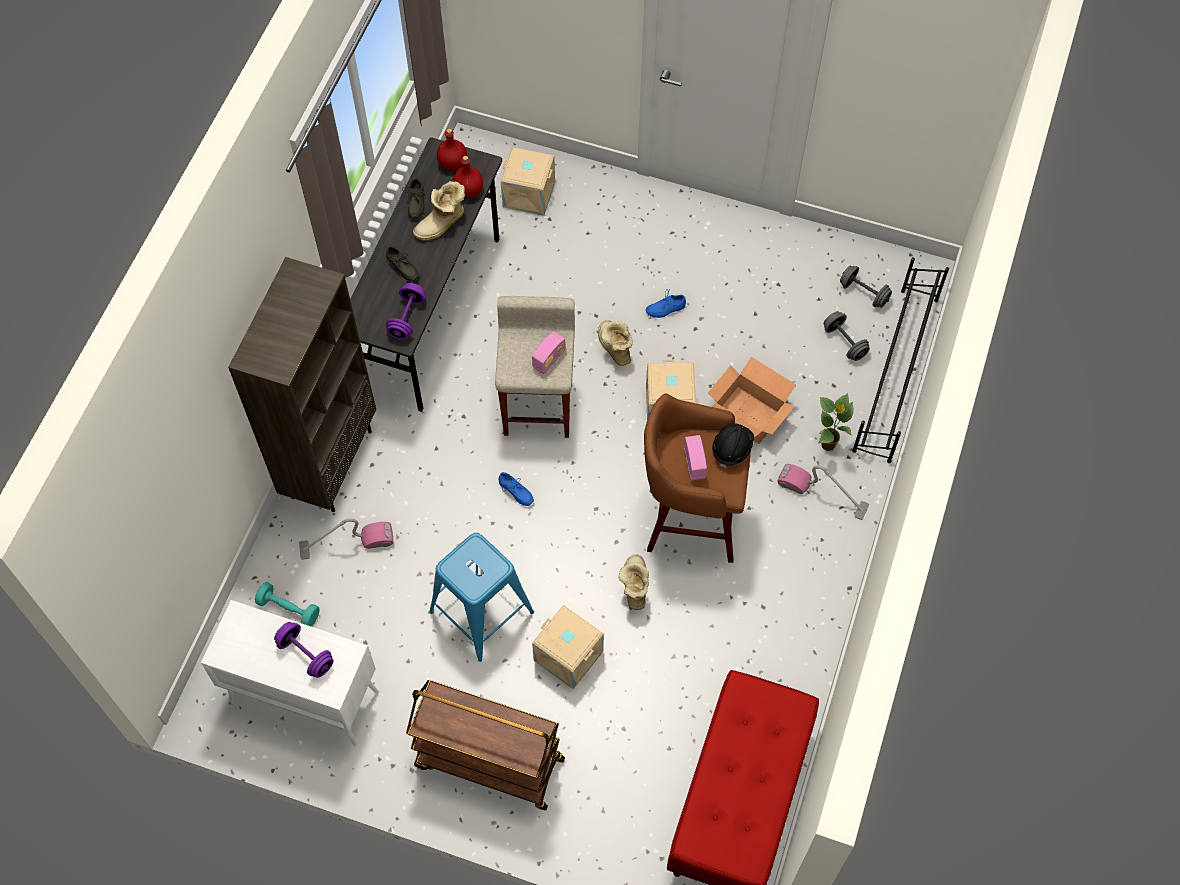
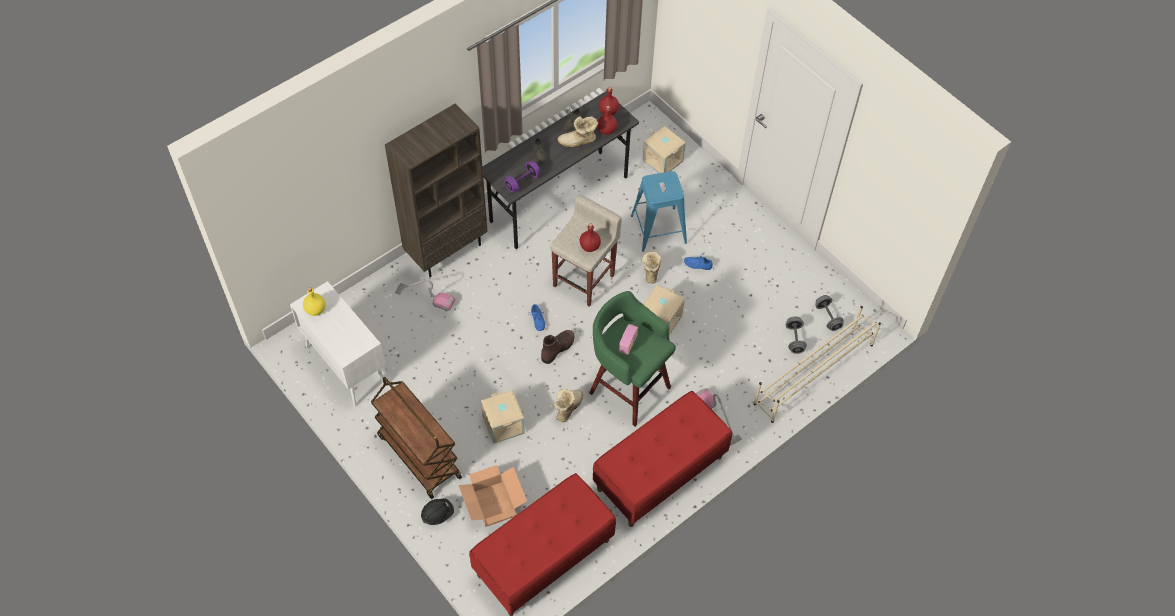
camera: 30 degrees right, 5 degrees down
turquoise dumbbell [255,582,320,627] -> none
purple dumbbell [274,622,333,678] -> none
blue stool [429,533,534,662] -> blue stool moved to [631,171,687,252]
radio [532,331,566,374] -> red bottle [580,224,601,252]
brown stool [644,393,751,563] -> green stool [590,291,676,427]
cardboard box [708,357,796,444] -> cardboard box moved to [459,465,527,527]
black hard hat [712,423,754,468] -> black hard hat moved to [421,498,454,525]
potted plant [819,393,854,451] -> none
black shoe rack [852,257,949,463] -> beige shoe rack [754,306,881,423]
none -> yellow bottle [303,287,326,316]
none -> brown boot [541,330,574,364]
none -> red bench [593,391,732,527]

